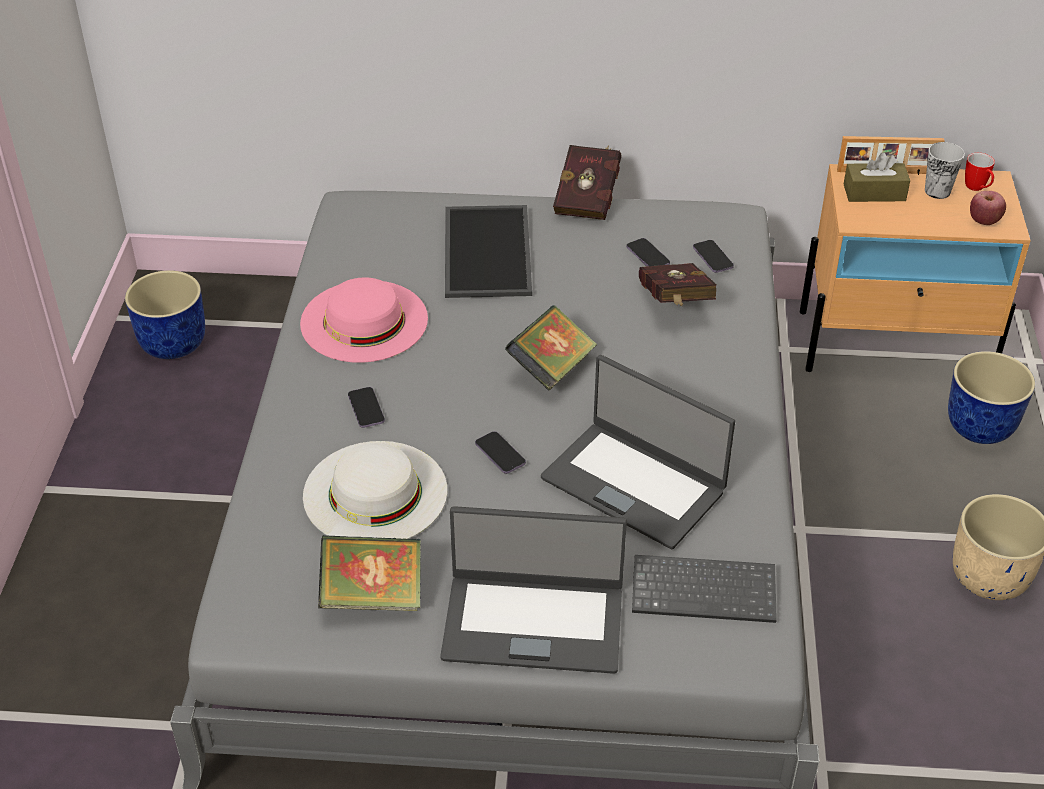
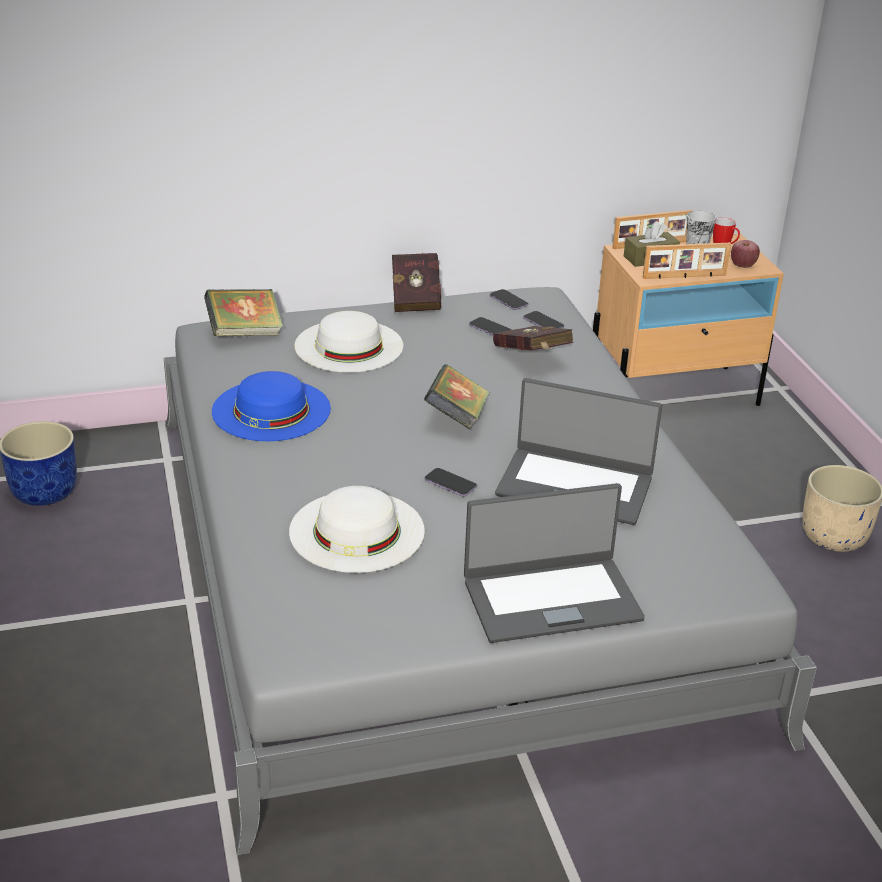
camera: 20 degrees left, 10 degrees down
pink hat [300,278,428,363] -> blue hat [212,371,331,441]
book [318,535,421,611] -> book moved to [204,289,283,336]
phone [348,387,385,428] -> phone moved to [490,289,528,310]
tray [445,205,532,298] -> white hat [294,311,403,372]
keyboard [632,555,777,623] -> none
planter [948,351,1035,444] -> none
none -> picture frame [642,243,731,279]

